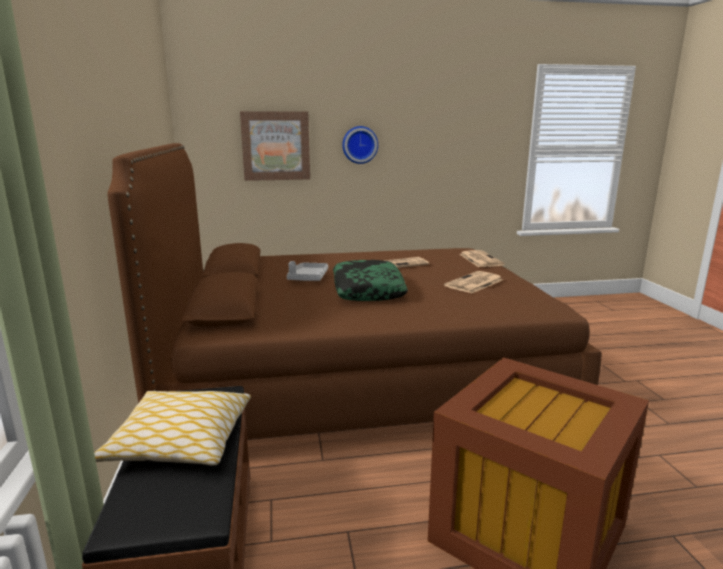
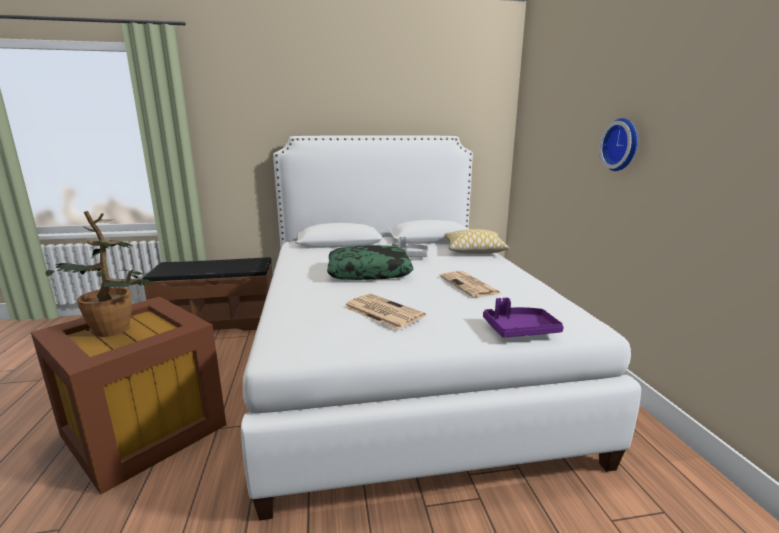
camera: 90 degrees right, 0 degrees up
pillow [94,391,251,466] -> pillow moved to [444,229,509,254]
brown bed [108,143,602,439] -> white bed [241,135,641,521]
picture [240,111,310,181] -> none
newspaper [459,250,505,267] -> purple tray [483,298,564,338]
none -> potted plant [46,211,154,337]

